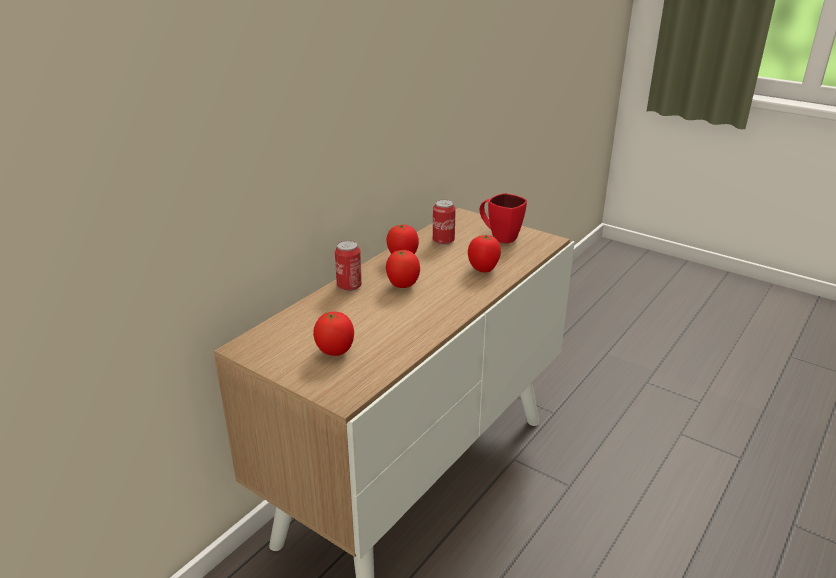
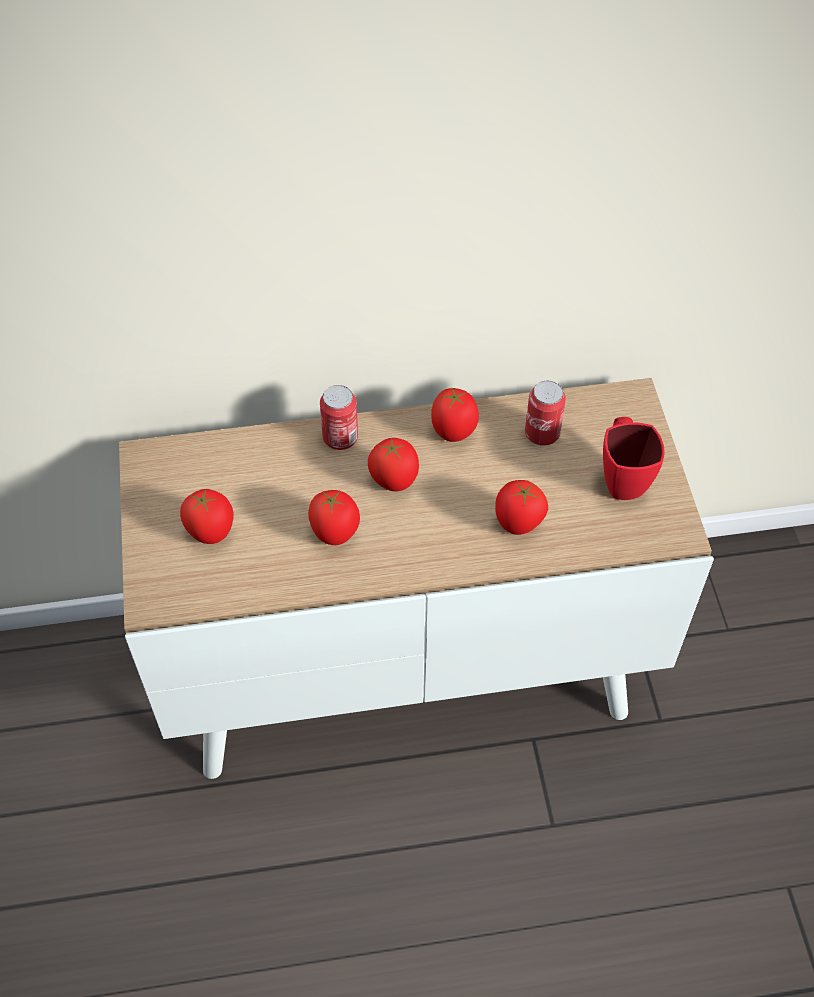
camera: 45 degrees right, 25 degrees up
none -> tomato [308,490,360,545]

